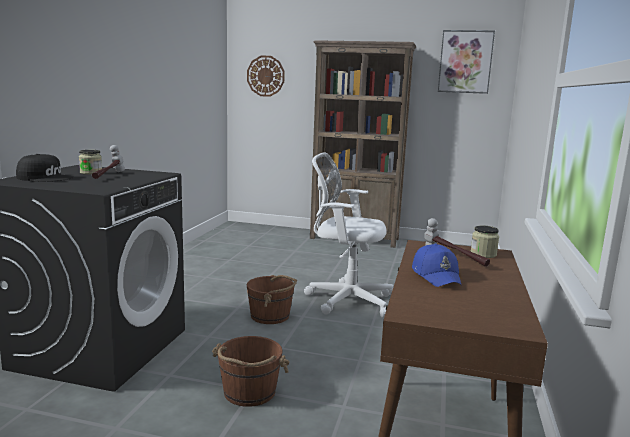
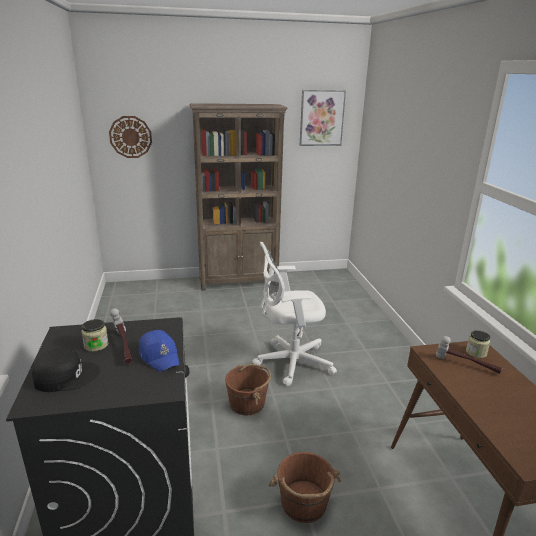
camera: 25 degrees left, 10 degrees up
blue cap [412,243,462,287] -> blue cap moved to [139,330,179,372]

